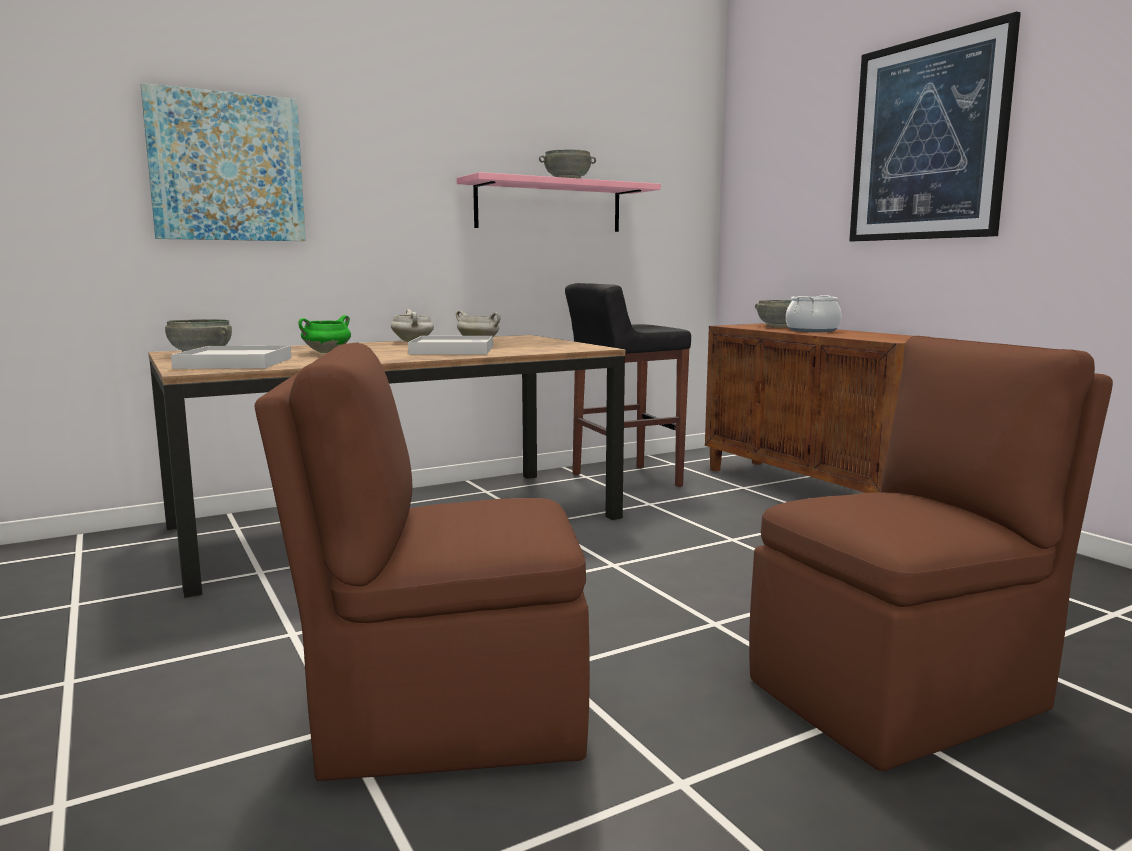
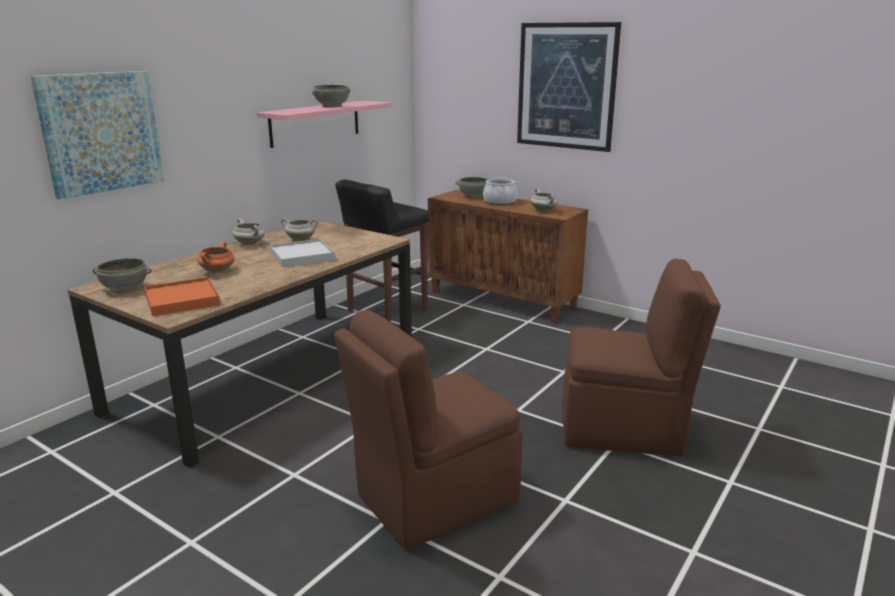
camera: 25 degrees left, 10 degrees up
white tray [171,346,291,369] -> orange tray [144,277,220,316]
green cooking pot [299,315,351,353] -> orange cooking pot [197,242,235,273]
brown chair [749,336,1113,771] -> brown chair turned 60 degrees clockwise [562,259,721,457]
none -> white cooking pot [530,189,558,212]

